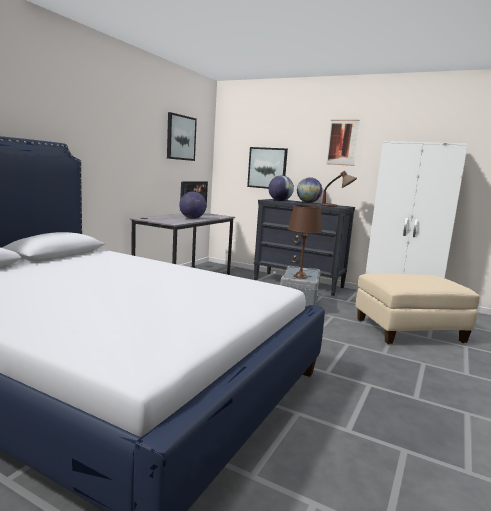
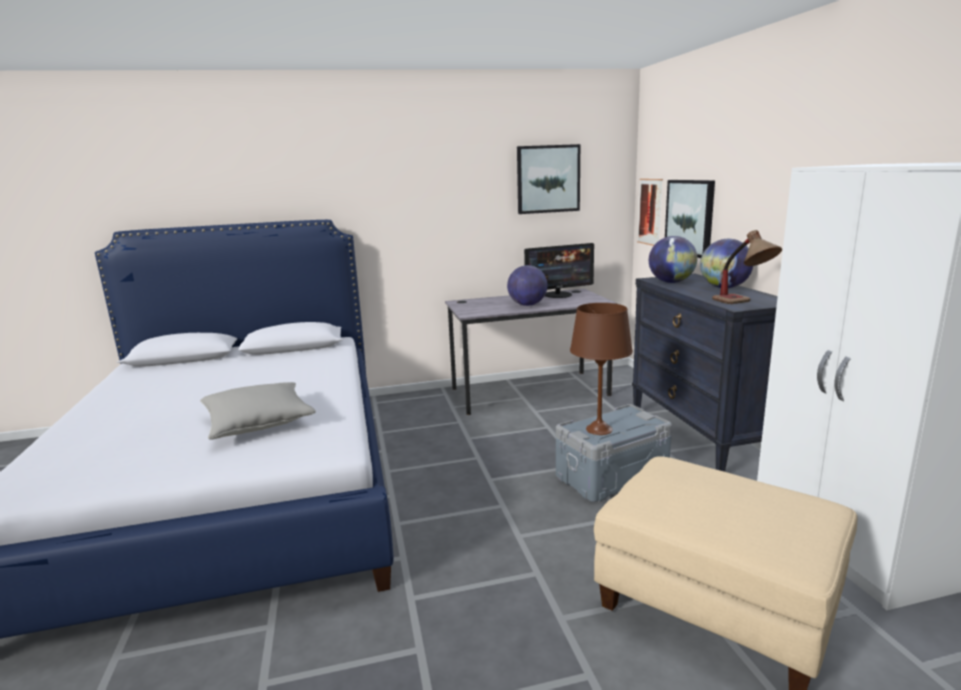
camera: 50 degrees right, 5 degrees up
picture [326,120,360,166] -> picture moved to [637,179,663,246]
none -> grey pillow [200,382,316,440]

